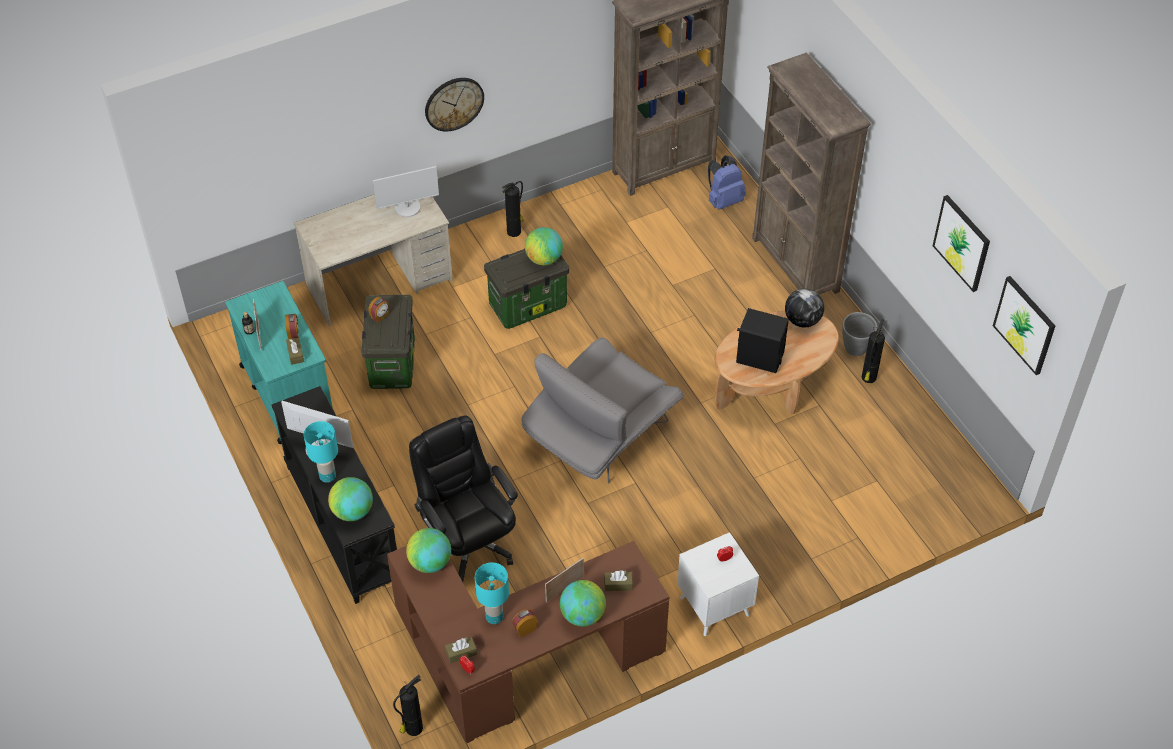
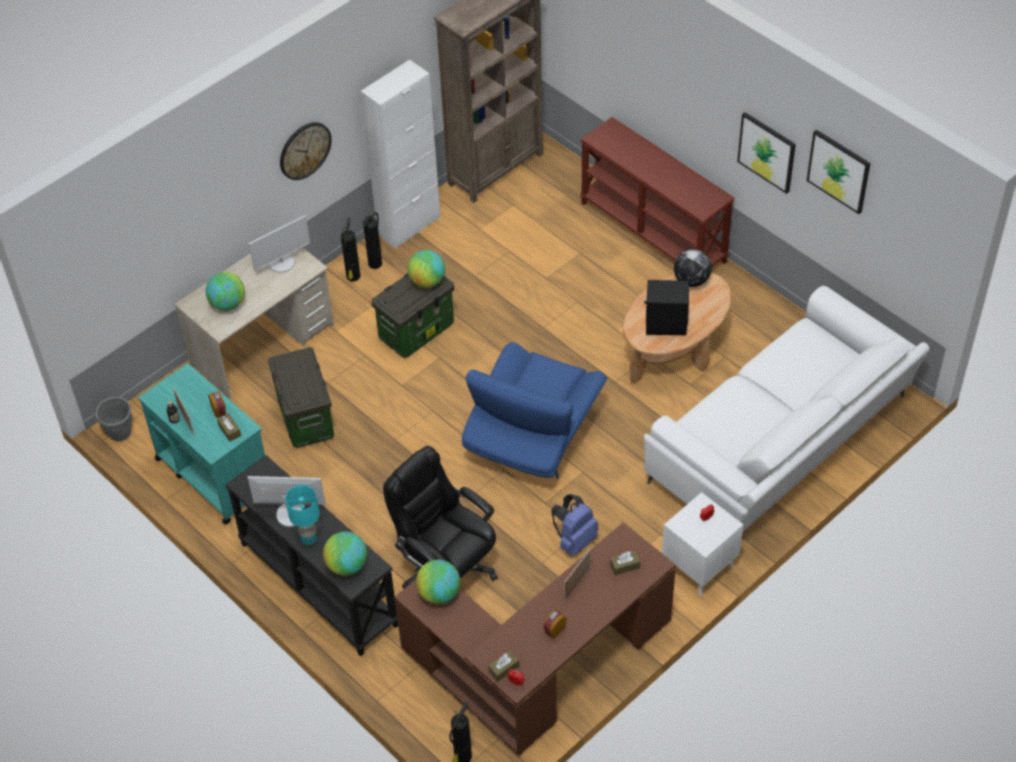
camera: 15 degrees left, 0 degrees up
alarm clock [368,297,389,322] -> none
turquoise table lamp [475,563,509,624] -> none
grey armchair [521,338,684,483] -> blue armchair [462,342,607,479]
globe [560,580,606,627] -> globe moved to [206,272,245,311]
blue backpack [708,155,746,210] -> blue backpack moved to [551,494,598,556]
brown bookcase [752,53,871,295] -> brown console table [580,117,735,267]
grey planter [842,312,877,356] -> grey planter moved to [96,397,132,441]
fire extinguisher [862,319,885,383] -> fire extinguisher moved to [341,218,360,281]
picture [993,276,1055,375] -> picture moved to [737,112,796,194]
none -> white cabinet [361,60,441,249]
none -> white sofa [644,286,930,531]

